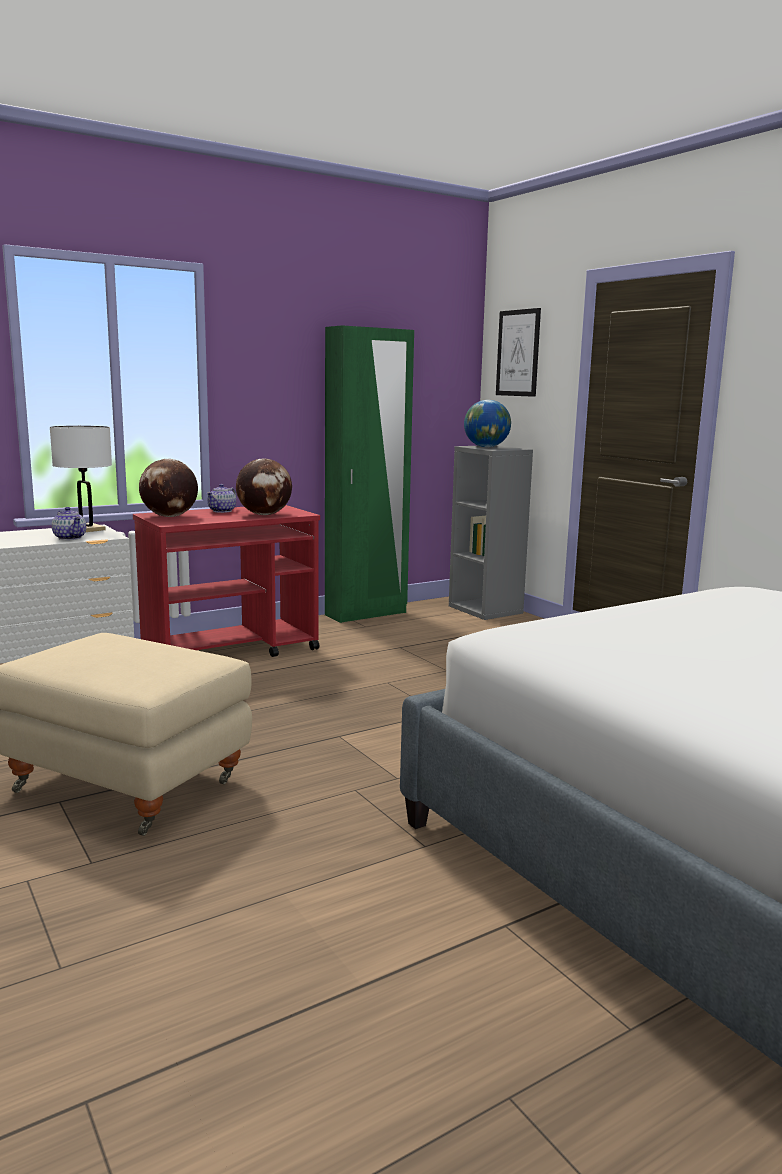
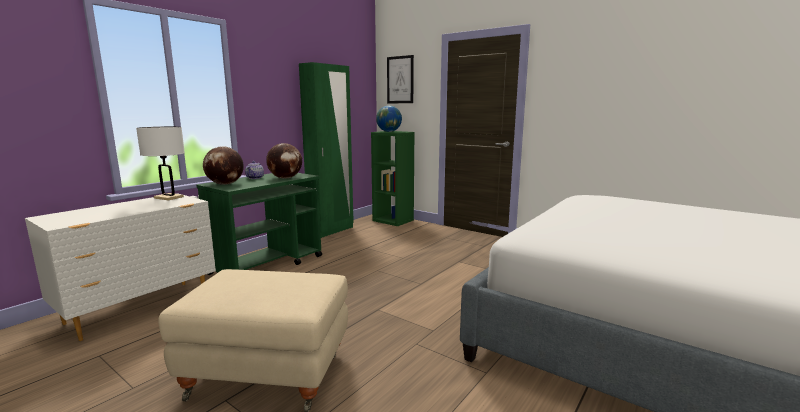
camera: 20 degrees left, 0 degrees up
teapot [52,507,86,540] -> none
red cart [133,505,320,657] -> green cart [196,173,322,275]
grey bookcase [449,445,533,620] -> green bookcase [371,131,414,226]

